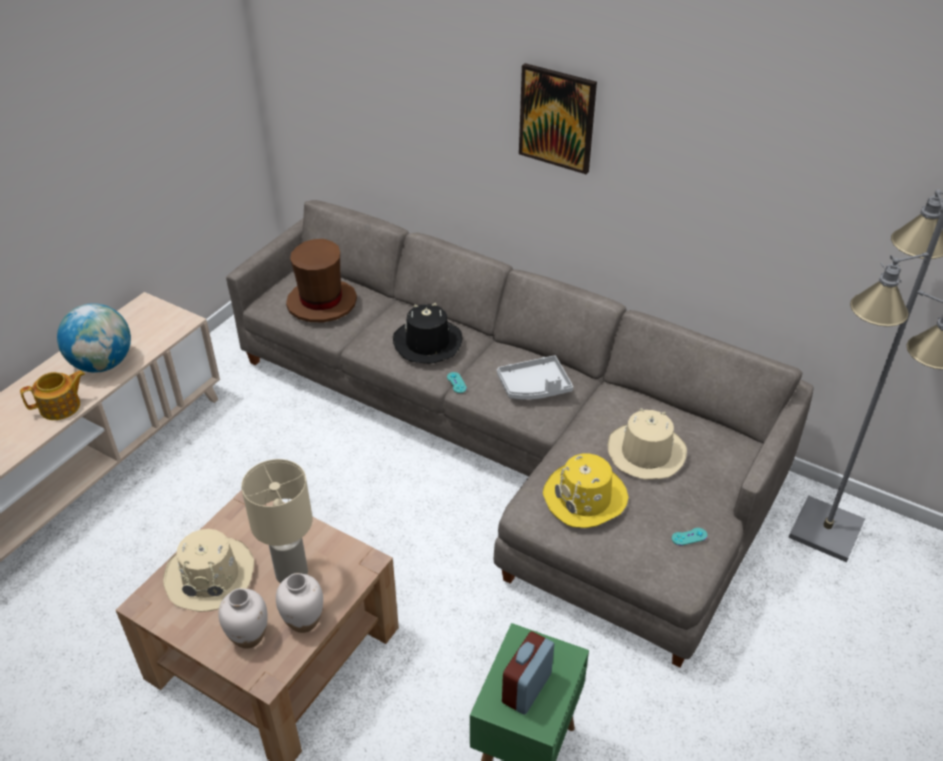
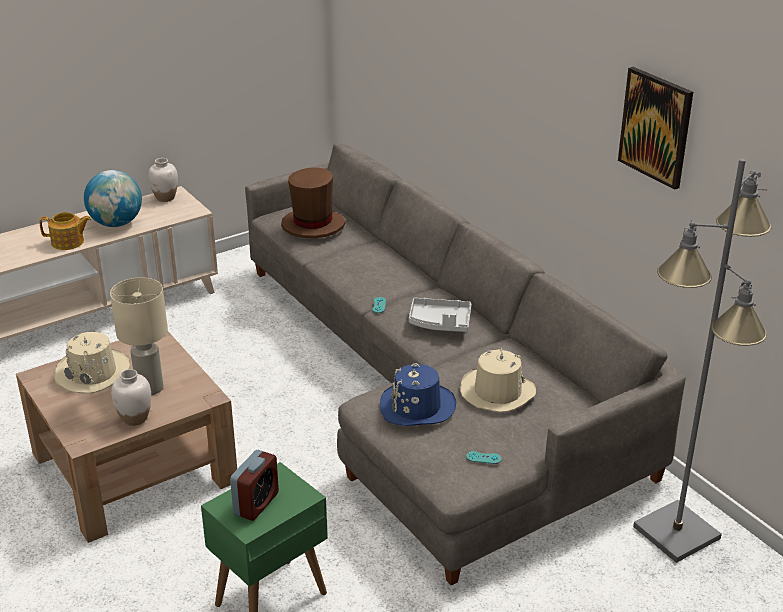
camera: 25 degrees right, 10 degrees down
white vase [218,588,268,649] -> white vase moved to [148,158,178,202]
black hat [393,303,463,364] -> none
alarm clock [502,631,554,715] -> alarm clock turned 150 degrees clockwise [230,450,279,521]
picture [519,63,597,174] -> picture moved to [618,67,693,190]
yellow hat [543,454,629,528] -> blue hat [380,363,456,426]

